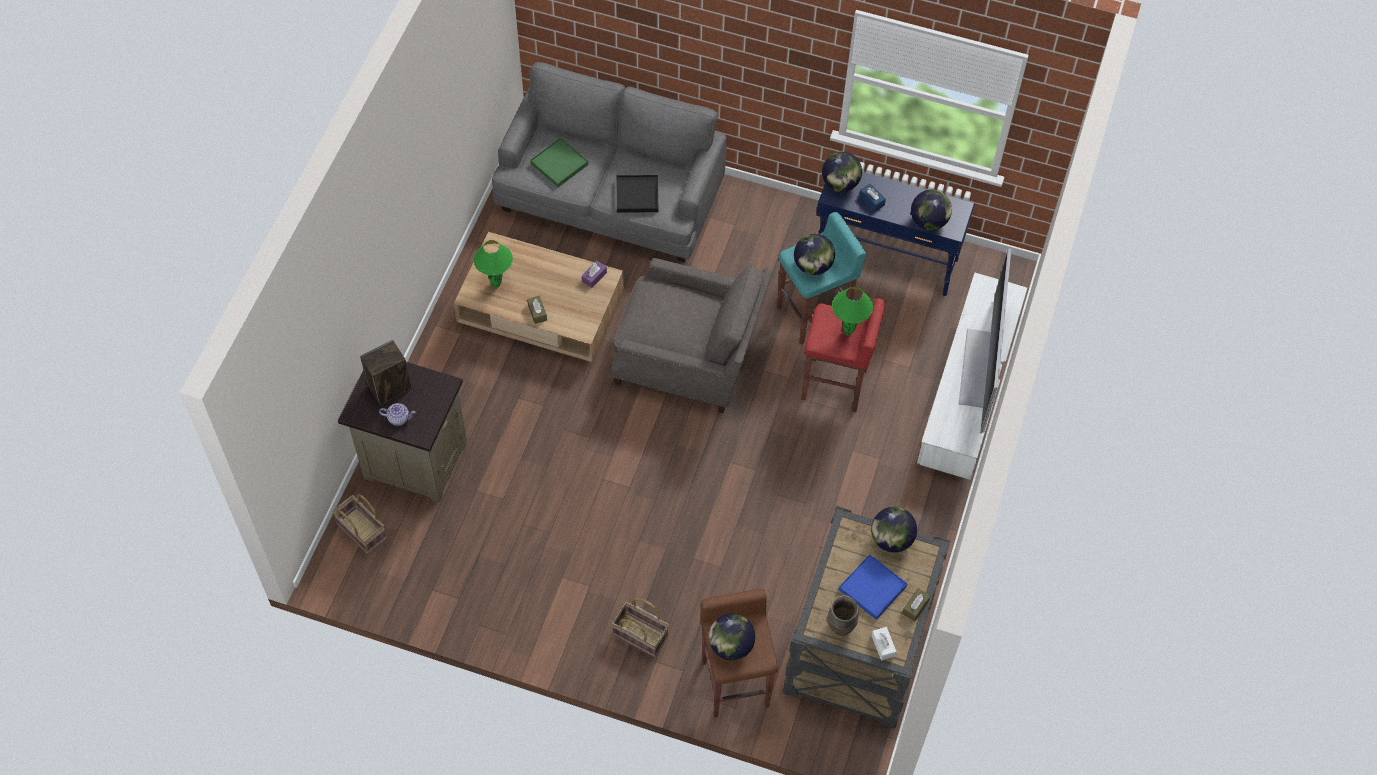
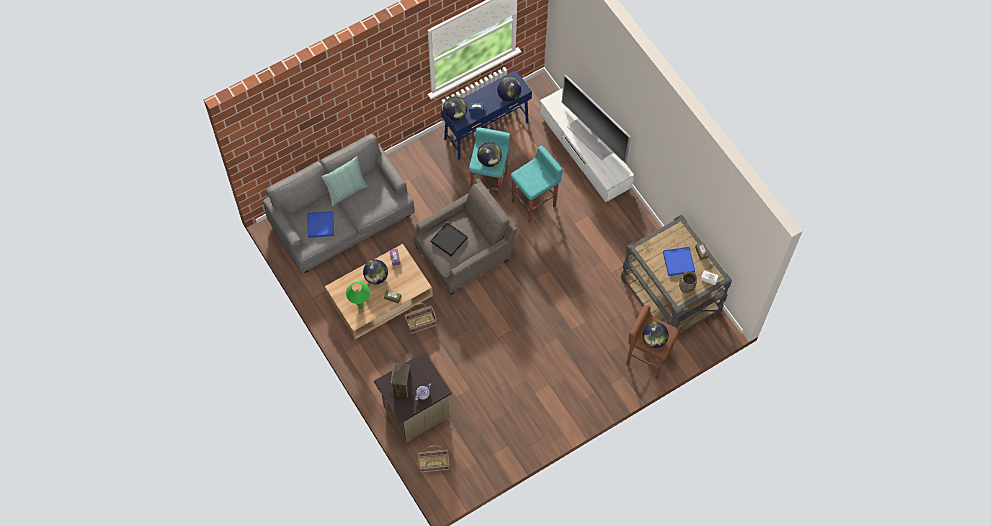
camera: 50 degrees left, 5 degrees up
green tray [530,137,588,187] -> blue tray [307,211,334,238]
basket [612,598,669,657] -> basket moved to [404,303,437,334]
black tray [617,175,658,213] -> black tray moved to [431,222,467,256]
red stool [801,298,886,412] -> turquoise stool [511,146,563,224]
green table lamp [832,287,873,335] -> none
globe [871,507,917,553] -> globe moved to [363,260,388,284]
none -> pillow [321,156,368,206]

